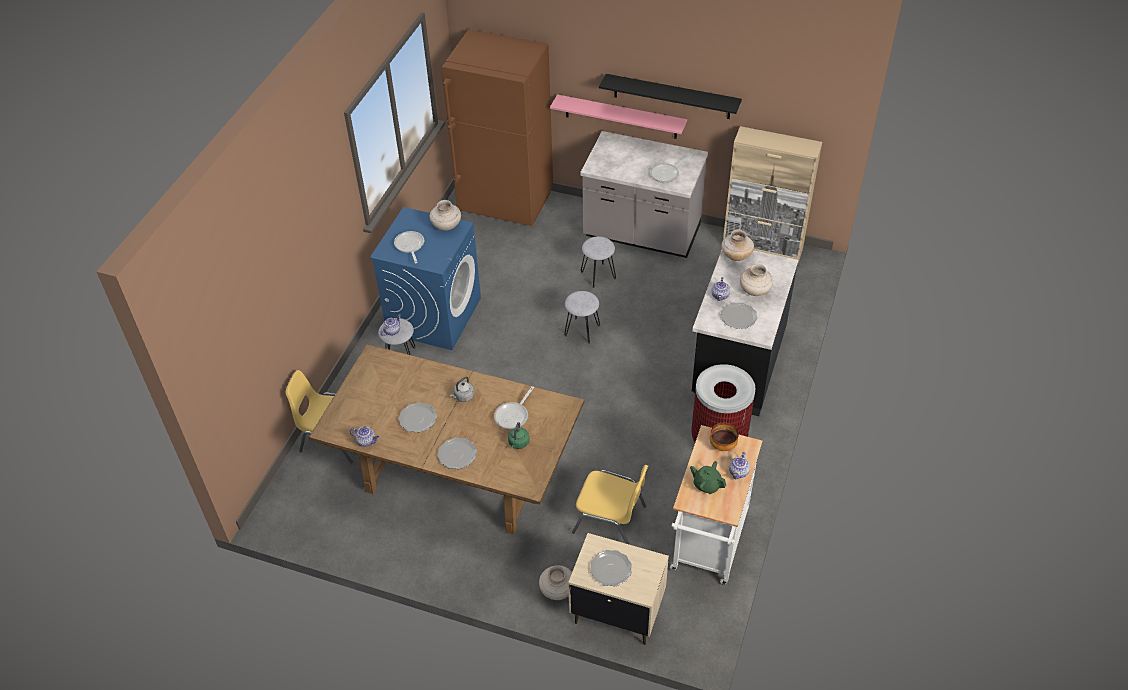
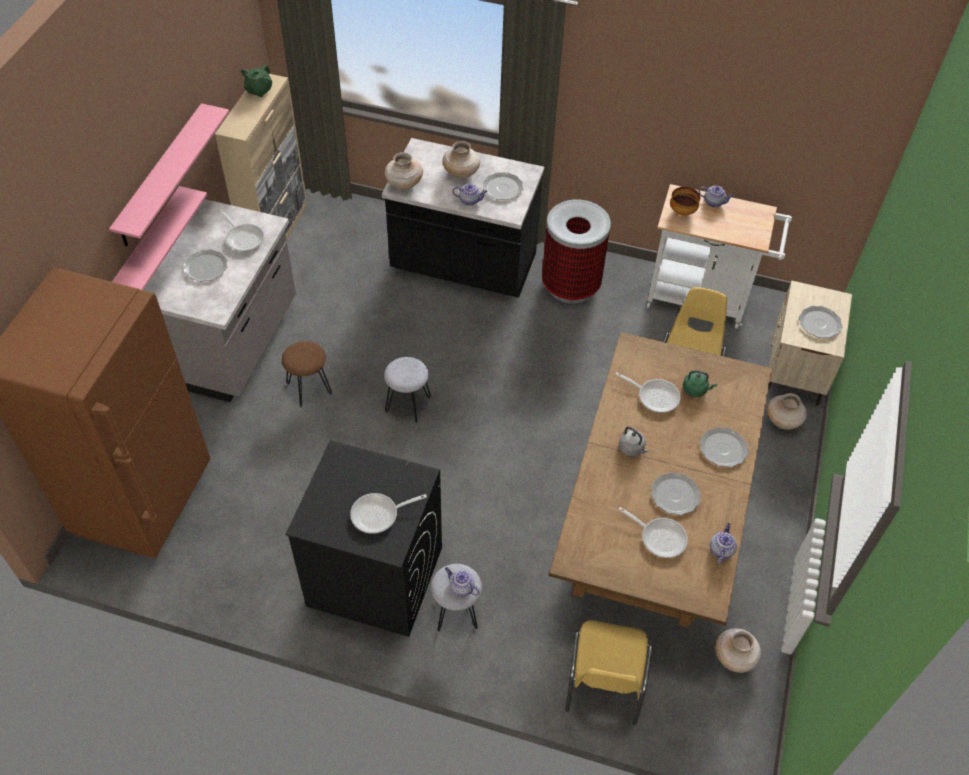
camera: 95 degrees left, 5 degrees up
blue washing machine [370,207,481,350] -> black washing machine [285,440,442,637]
beige vase [430,200,461,231] -> beige vase moved to [715,628,761,673]
grey stool [581,236,616,288] -> brown stool [282,341,332,407]
black shelf [599,74,742,119] -> pink shelf [109,103,229,247]
green teapot [690,461,726,494] -> green teapot moved to [241,64,272,97]
none -> plate [183,249,228,282]
none -> frying pan [618,507,688,558]

